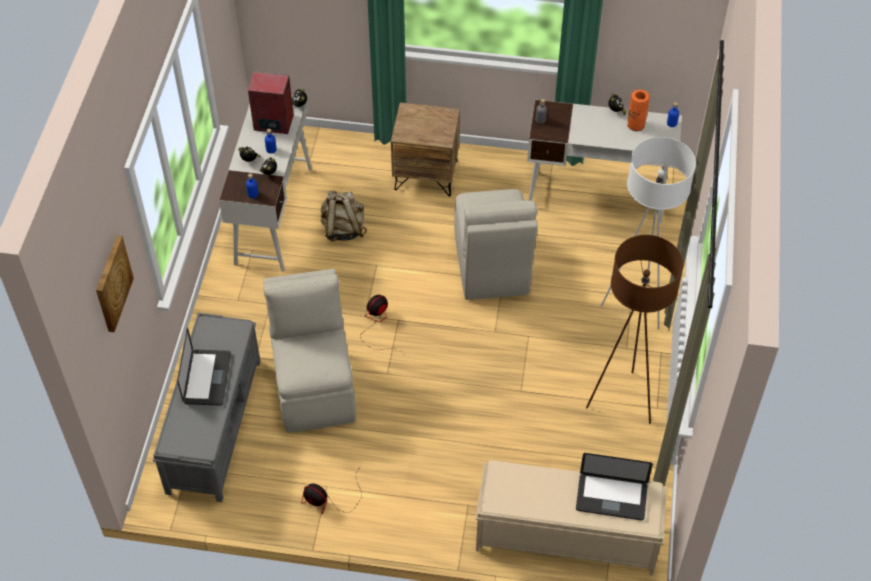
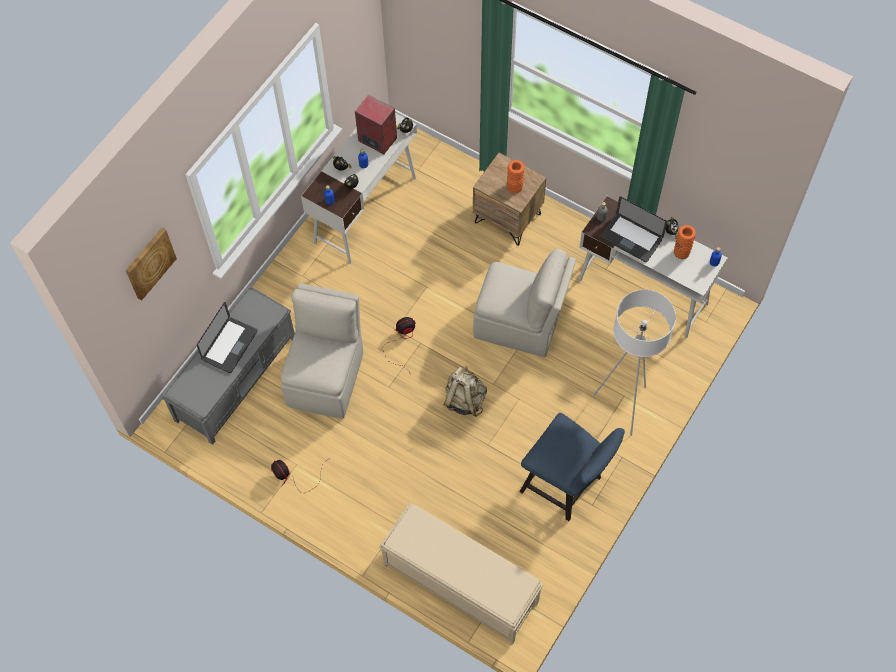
camera: 25 degrees right, 10 degrees up
beige backpack [321,191,367,241] -> beige backpack moved to [443,366,487,417]
beige chair [454,189,538,300] -> beige chair turned 90 degrees counterclockwise [473,249,576,357]
laptop [576,453,653,520] -> laptop moved to [601,196,667,262]
brown floor lamp [586,235,683,424] -> blue chair [520,413,625,521]
none -> orange vase [507,160,525,193]

